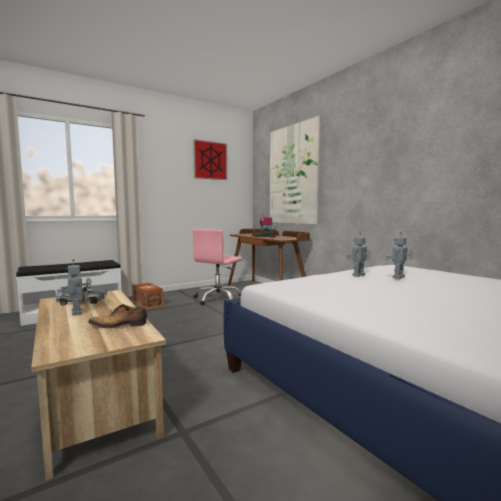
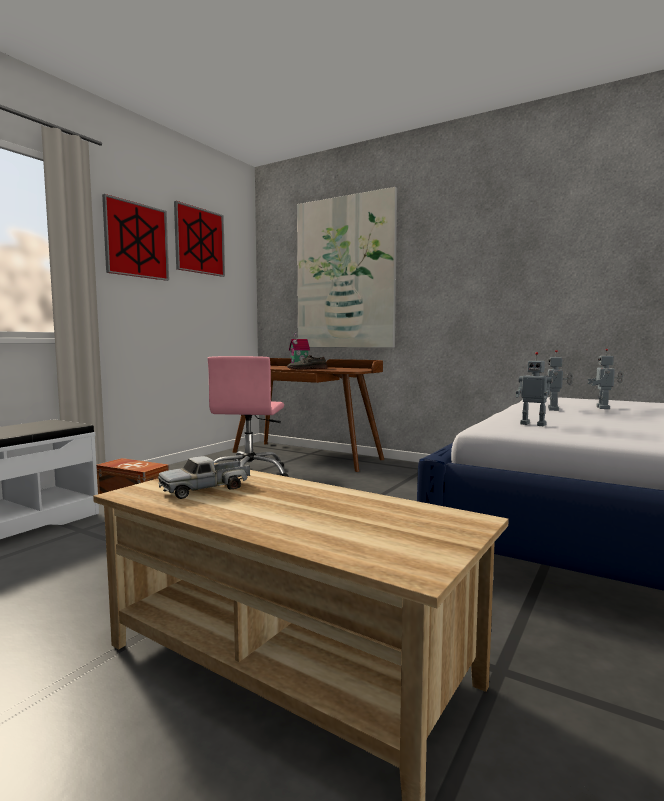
camera: 25 degrees left, 0 degrees up
toy robot [61,259,92,315] -> toy robot moved to [516,352,553,426]
shoe [88,304,147,328] -> none
none -> picture [102,194,169,281]

